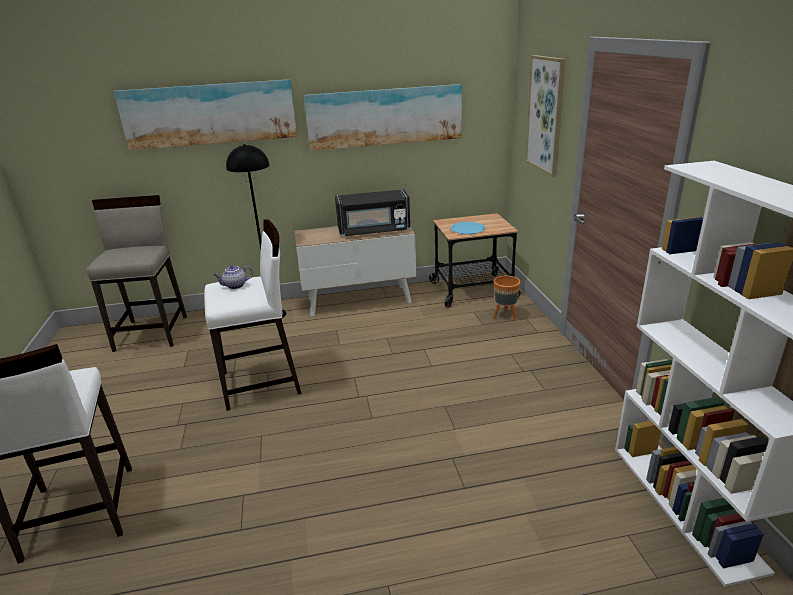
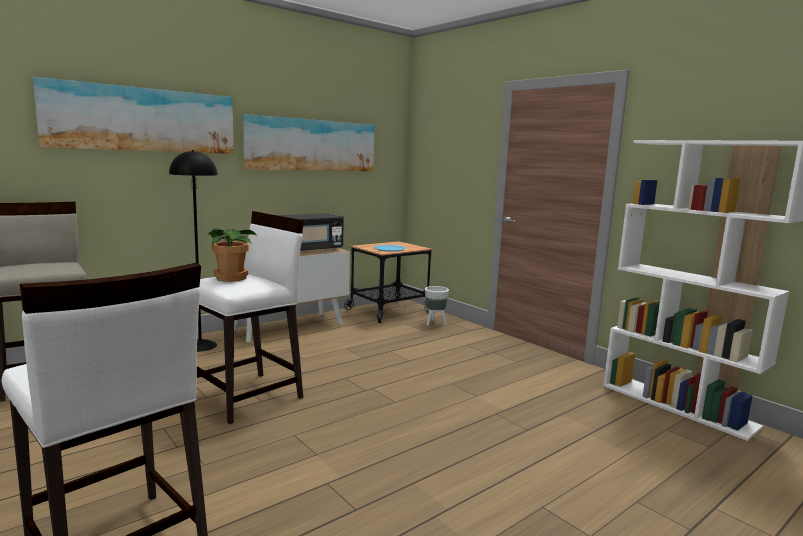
camera: 30 degrees left, 15 degrees down
teapot [213,265,253,289] -> potted plant [208,228,257,282]
orange planter [493,276,521,320] -> white planter [425,286,449,326]
picture [525,55,566,177] -> none

